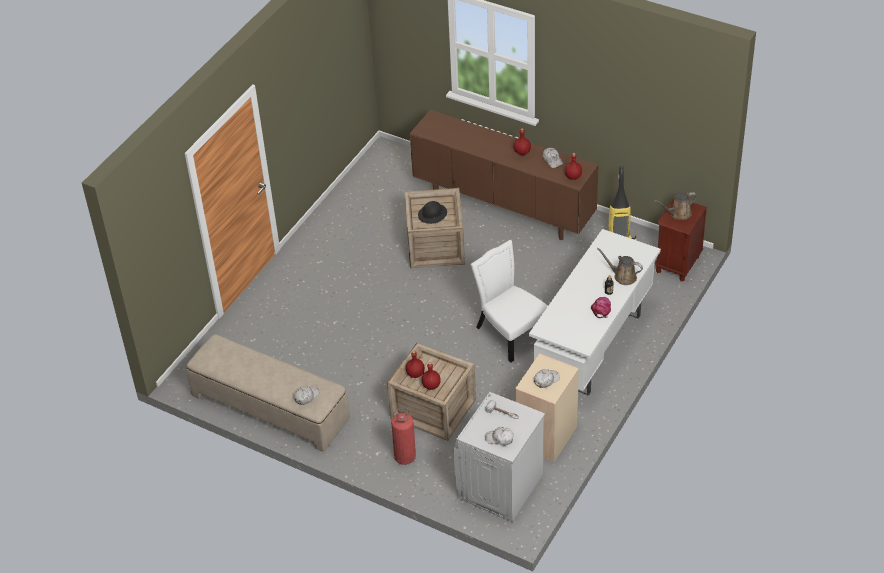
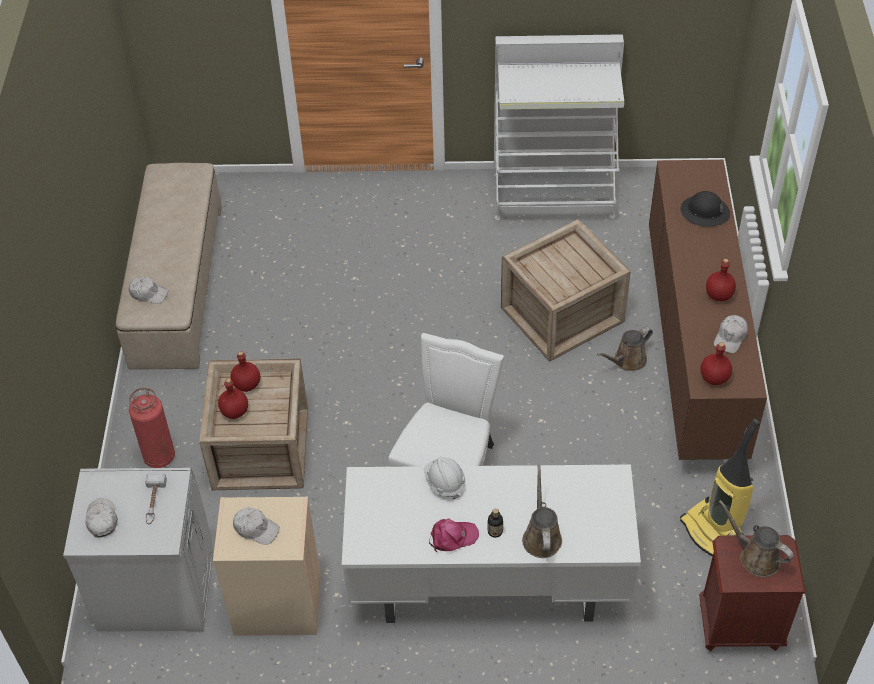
camera: 60 degrees right, 5 degrees up
black hard hat [418,201,447,224] -> black hard hat moved to [680,191,730,227]
none -> white hard hat [424,457,465,499]
none -> white shoe rack [494,34,624,220]
none -> brown watering can [597,327,653,371]

